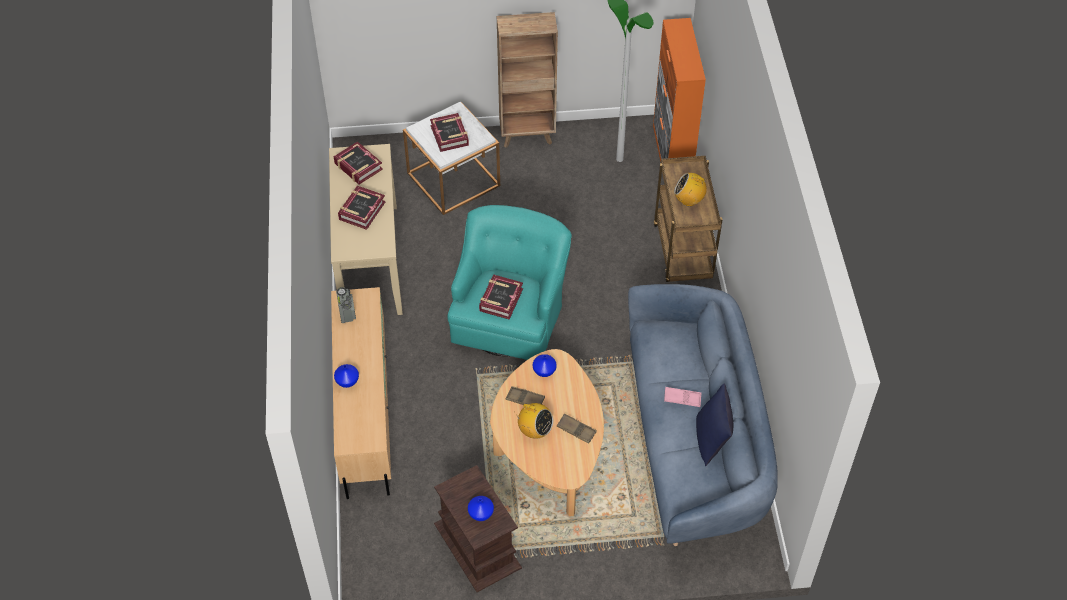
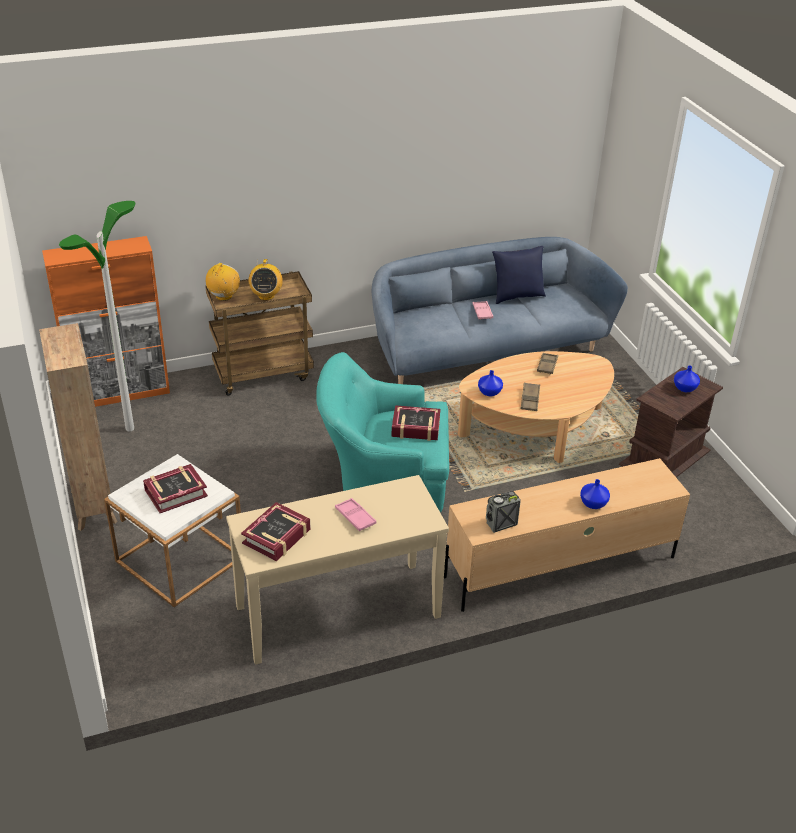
camera: 105 degrees left, 15 degrees down
book [338,186,386,230] -> pink tray [335,498,376,531]
radio [515,403,553,439] -> radio moved to [205,263,240,301]

